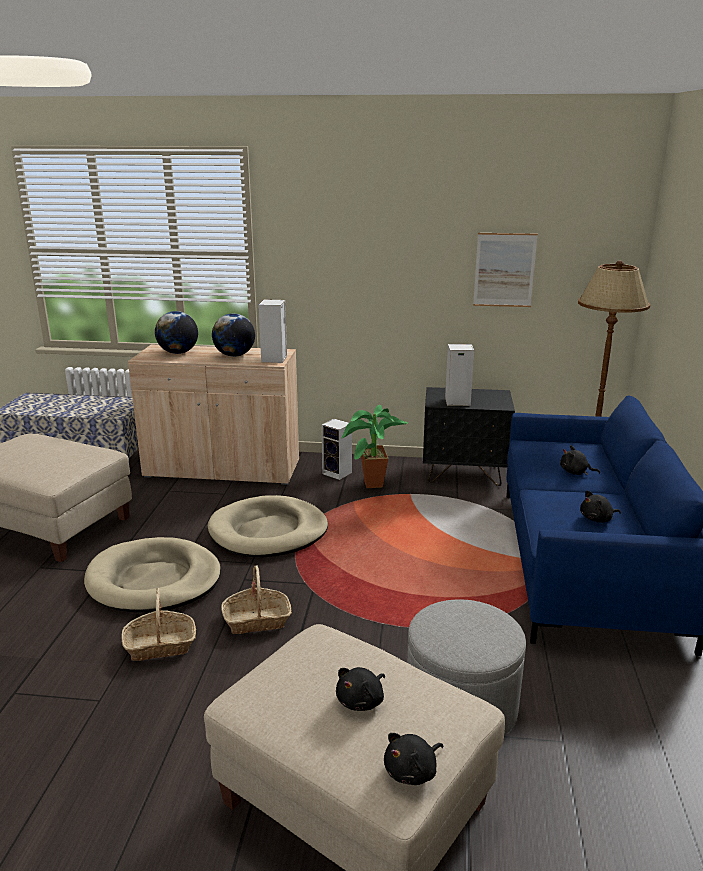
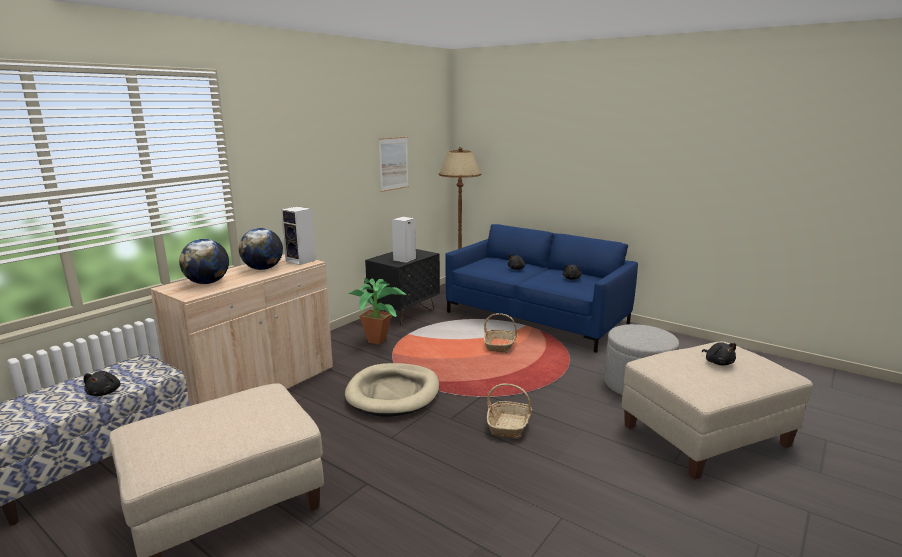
camera: 60 degrees left, 5 degrees down
beige dog bed [84,537,221,613] -> none
basket [122,588,196,661] -> basket moved to [484,313,518,353]
speaker [322,419,352,480] -> none
black plush toy [384,733,443,785] -> black plush toy moved to [84,371,120,396]

